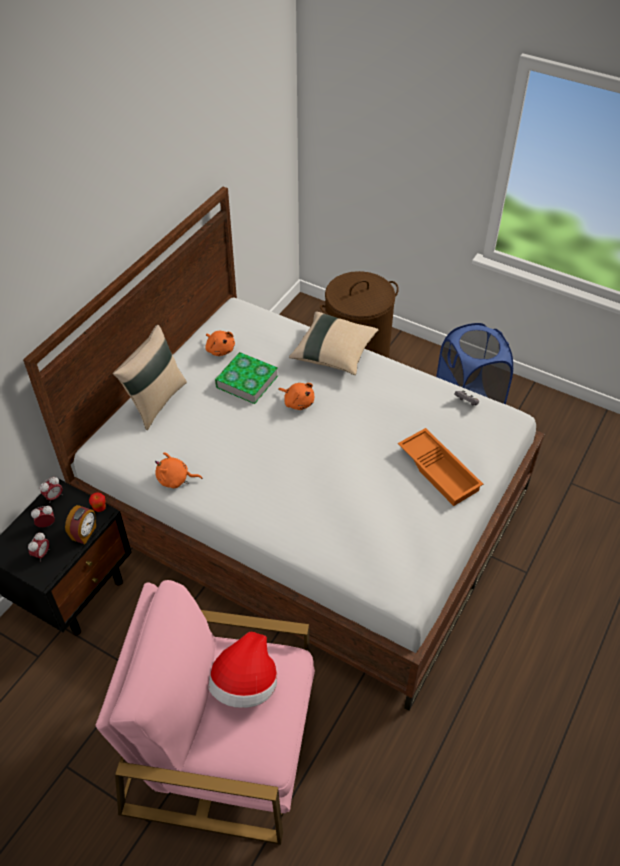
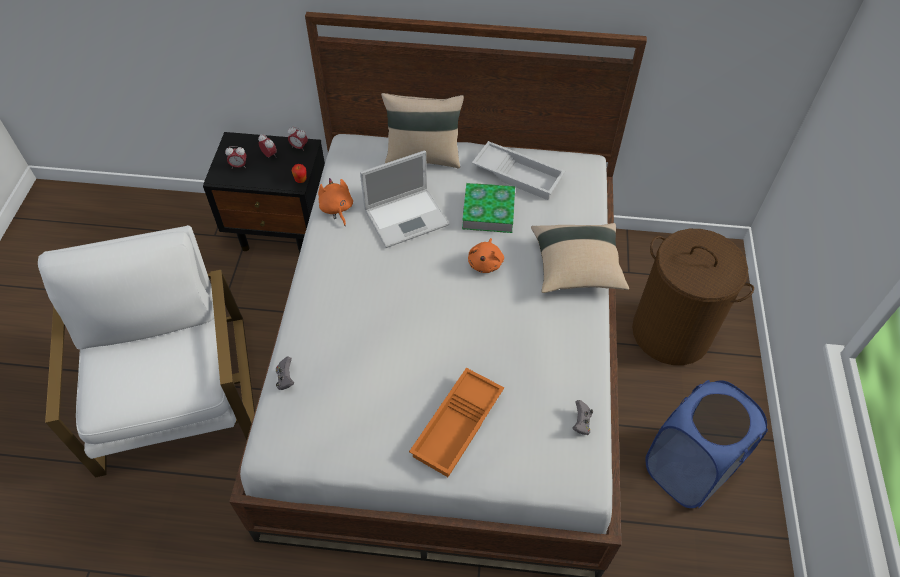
camera: 65 degrees right, 5 degrees up
alarm clock [65,505,96,544] -> none
pink armchair [95,580,315,845] -> white armchair [38,225,255,477]
orange plush toy [205,331,235,356] -> white tray [472,141,565,200]
hat [208,632,277,708] -> none
none -> grey game controller [276,357,294,390]
none -> laptop [360,150,449,248]

